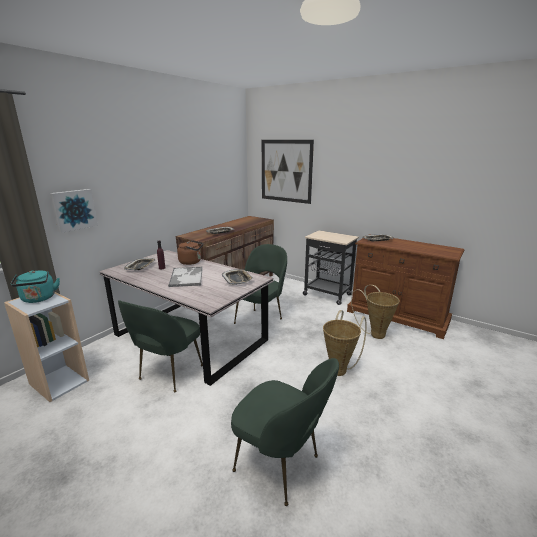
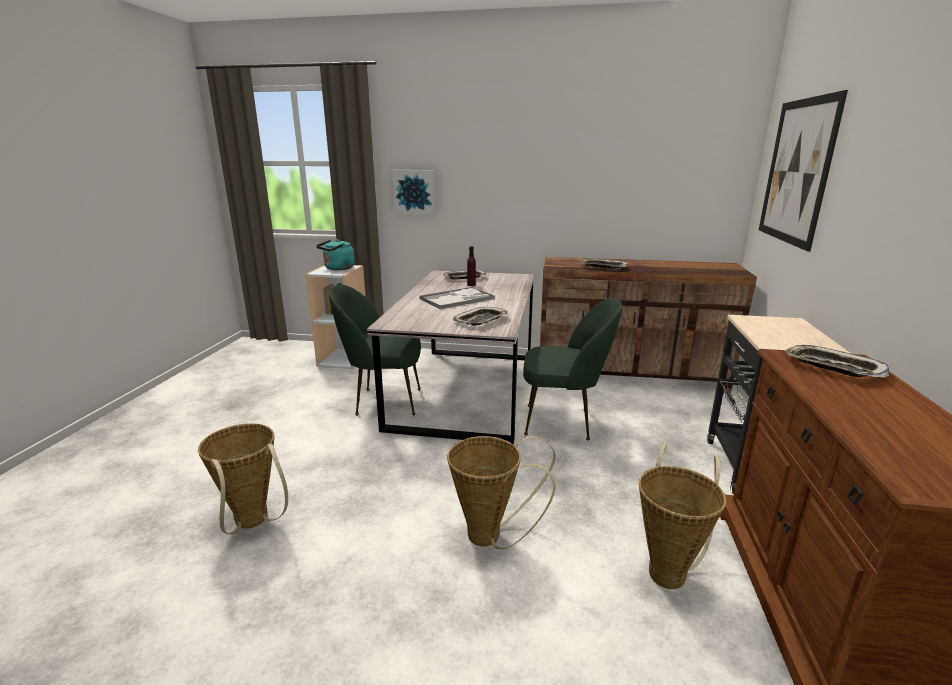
camera: 65 degrees right, 0 degrees up
brown kettle [177,240,203,265] -> none
green chair [231,358,339,506] -> basket [198,423,288,534]

